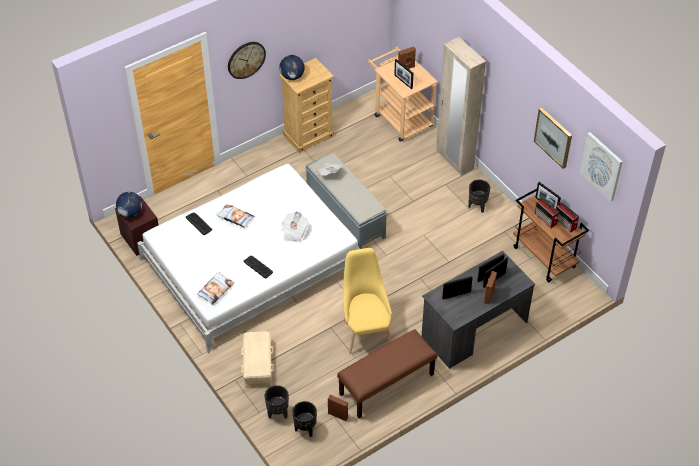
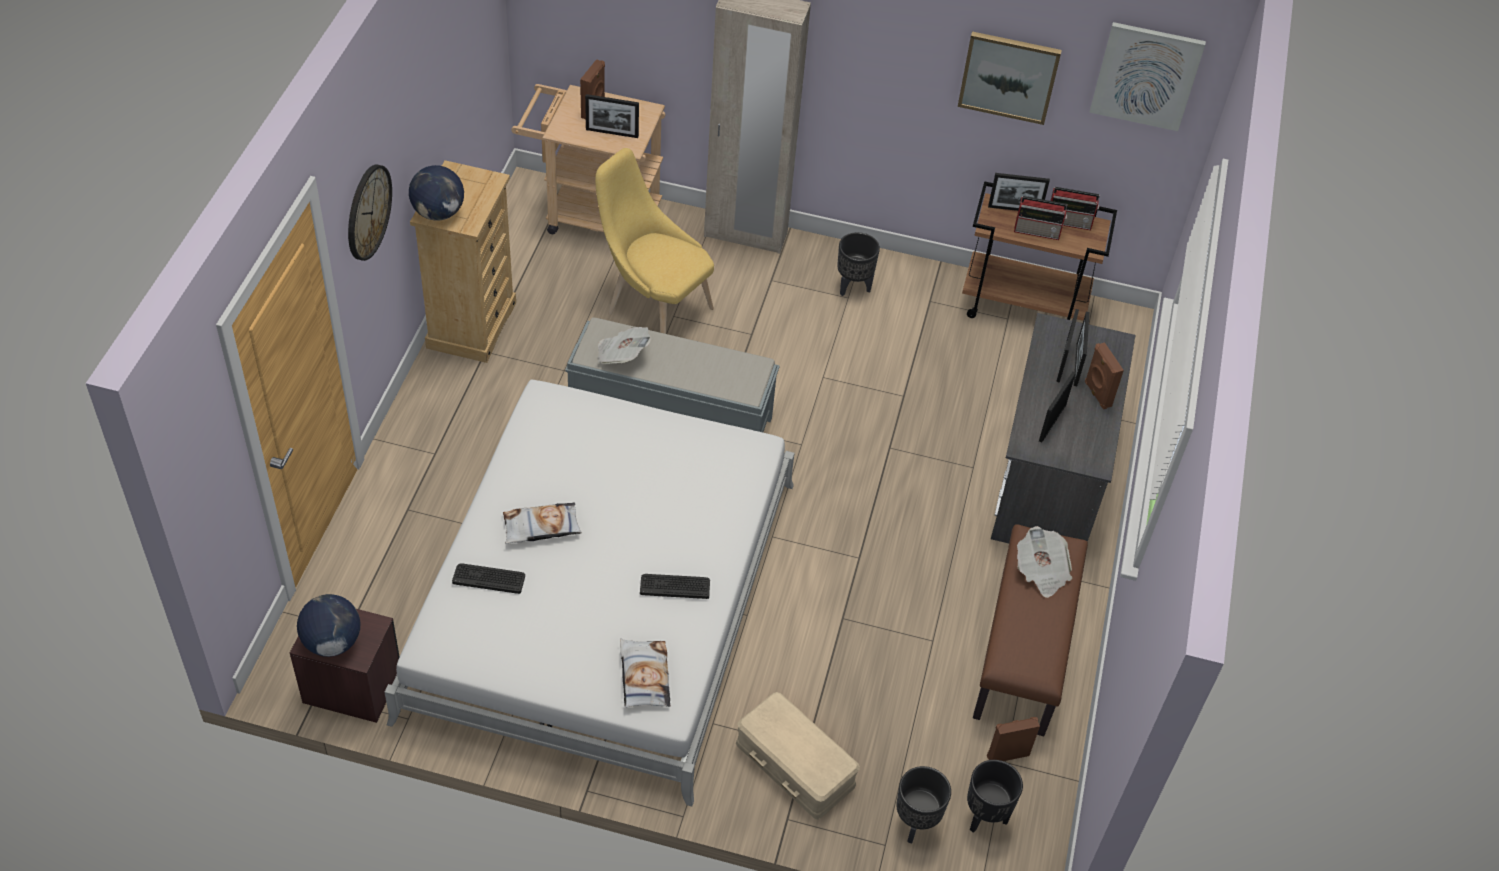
camera: 45 degrees left, 0 degrees up
newspaper [282,211,308,242] -> newspaper moved to [1017,526,1072,598]
yellow chair [343,248,392,355] -> yellow chair moved to [595,148,714,334]

